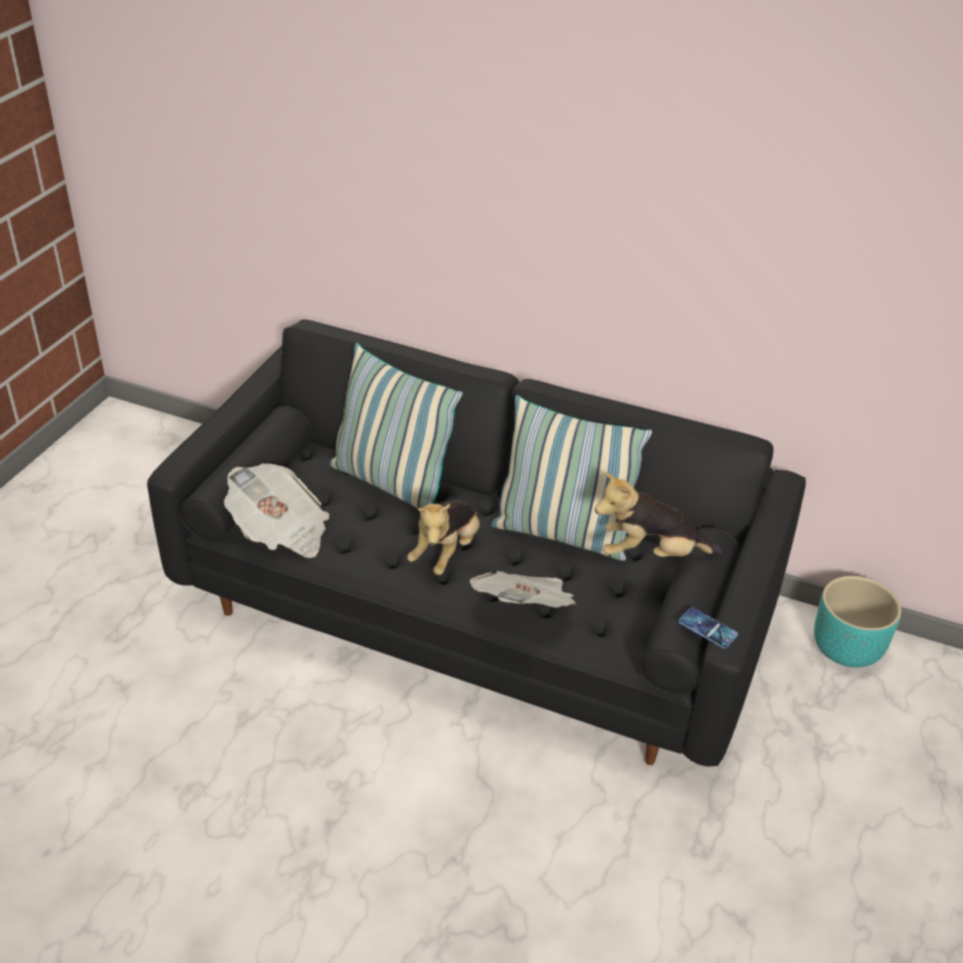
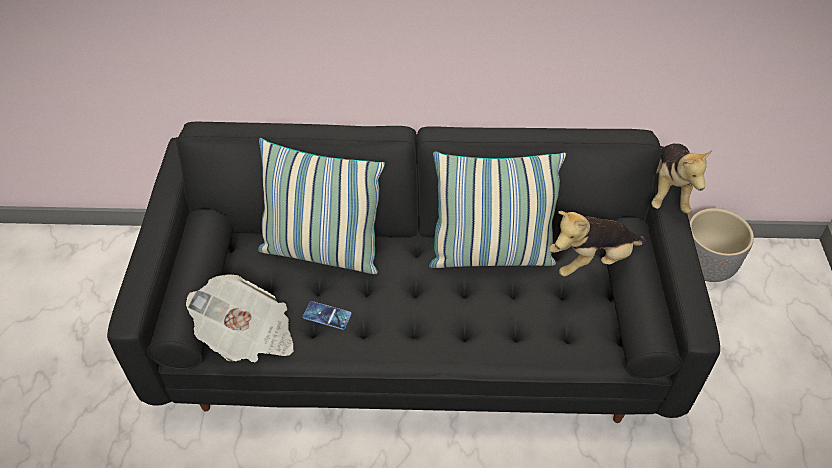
camera: 20 degrees left, 10 degrees up
plush toy [407,500,480,575] -> plush toy moved to [652,143,713,213]
newspaper [470,571,576,608] -> none
phone [678,607,738,649] -> phone moved to [303,301,352,330]
turquoise planter [814,576,902,667] -> grey planter [689,208,754,282]

